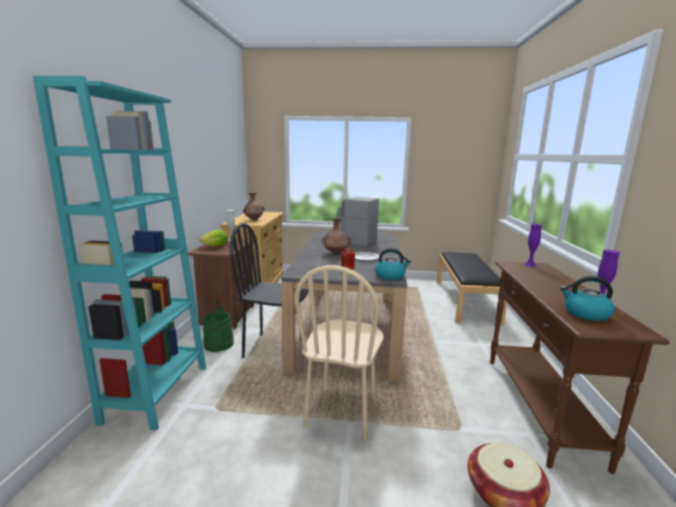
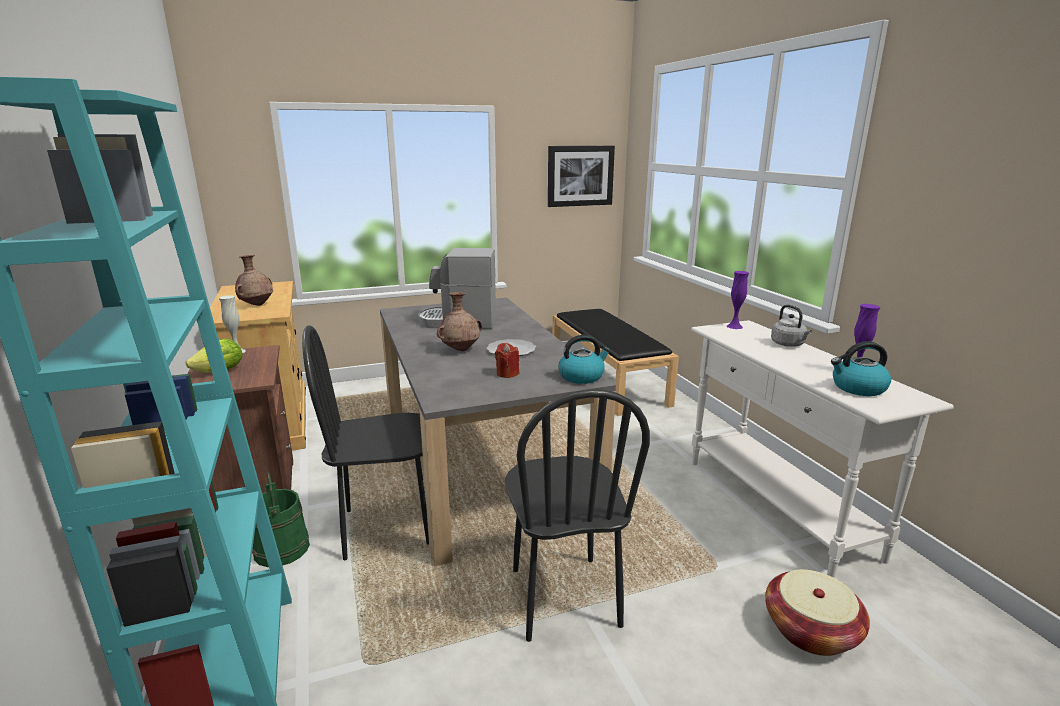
camera: 25 degrees left, 5 degrees up
beige chair [294,265,383,441] -> black chair [505,389,650,642]
brown console table [490,261,670,474] -> white console table [691,320,954,578]
none -> picture [548,146,615,207]
none -> grey kettle [771,305,812,347]

